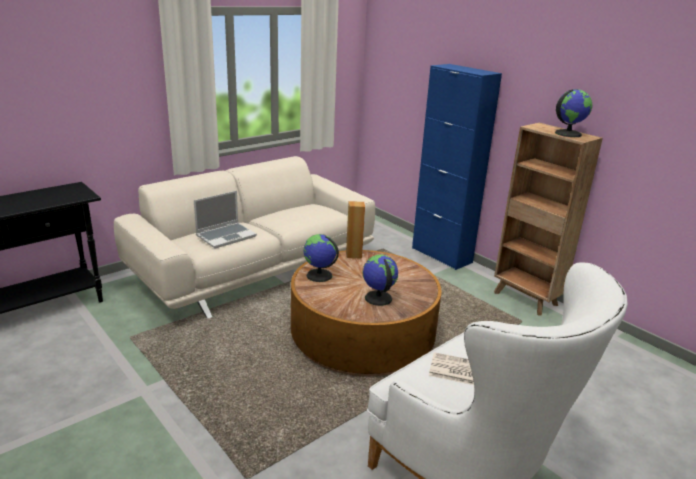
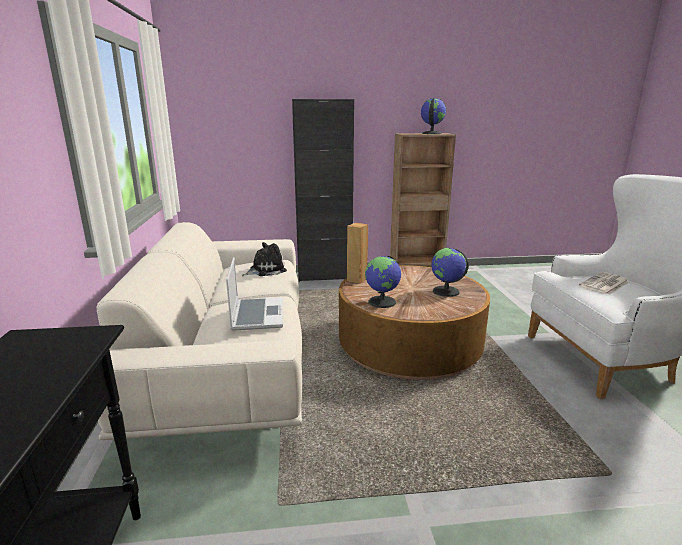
camera: 55 degrees left, 5 degrees down
blue cabinet [412,64,502,270] -> black cabinet [292,99,354,282]
none -> plush toy [242,242,287,276]

